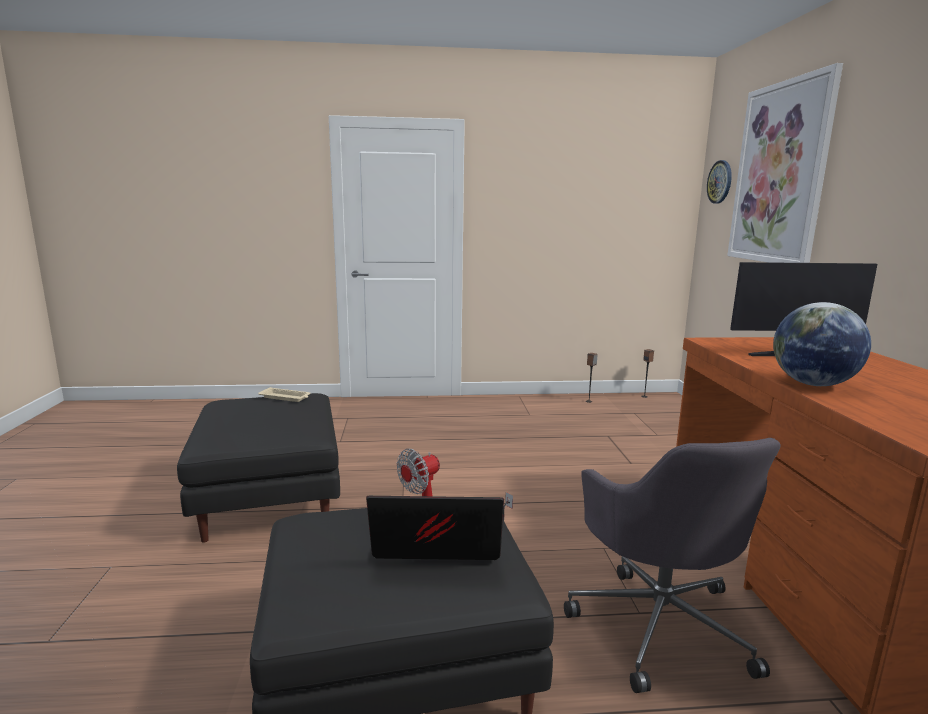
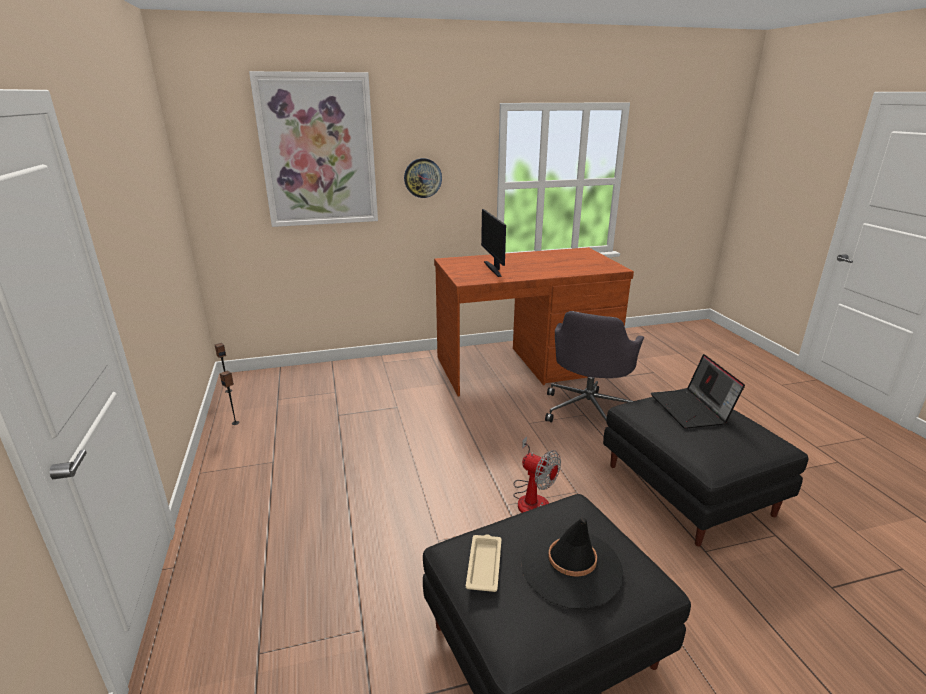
camera: 100 degrees left, 10 degrees up
grey office chair [564,438,781,693] -> grey office chair turned 135 degrees clockwise [545,311,644,422]
wall clock [707,160,732,204] -> wall clock moved to [404,158,442,198]
globe [773,302,871,386] -> none
none -> black hat [522,518,623,609]

